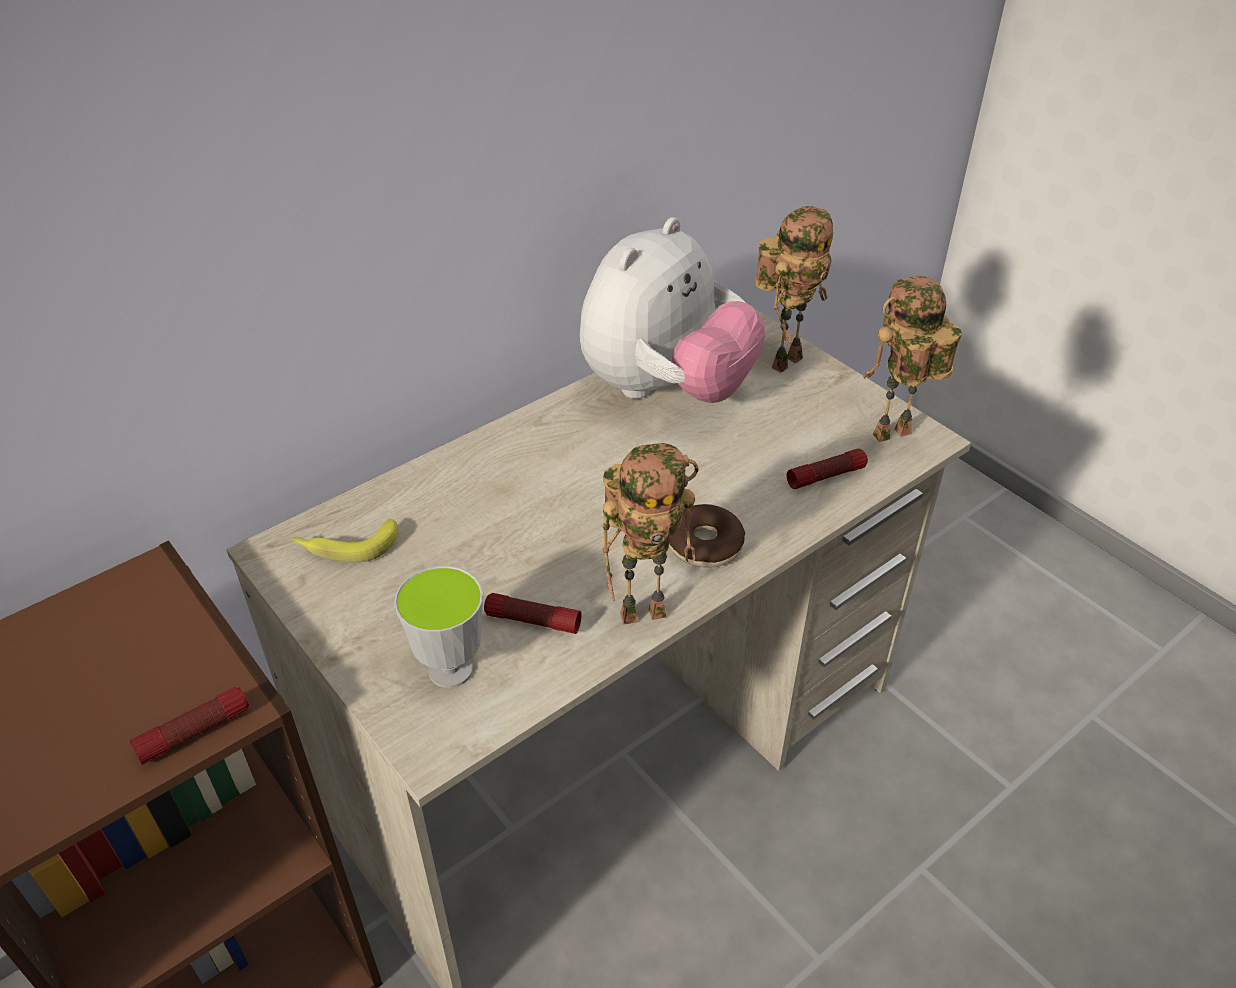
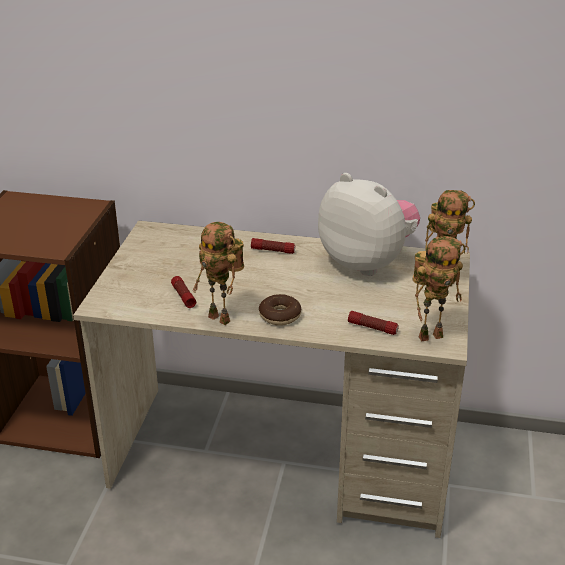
camera: 50 degrees right, 10 degrees down
flashlight [129,687,249,765] -> flashlight moved to [251,238,295,254]
banana [290,518,398,562] -> none
cup [394,566,483,688] -> none
plush toy [580,217,765,403] -> plush toy turned 135 degrees counterclockwise [318,173,420,276]
toy robot [863,276,962,442] -> toy robot turned 135 degrees clockwise [413,236,465,341]

